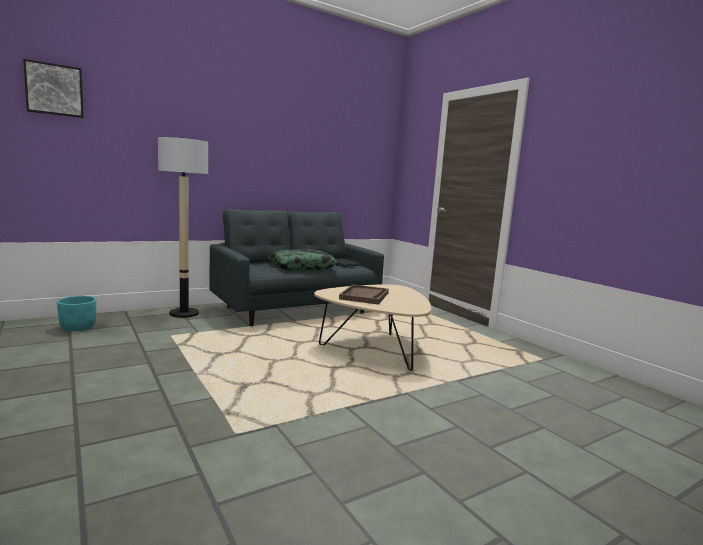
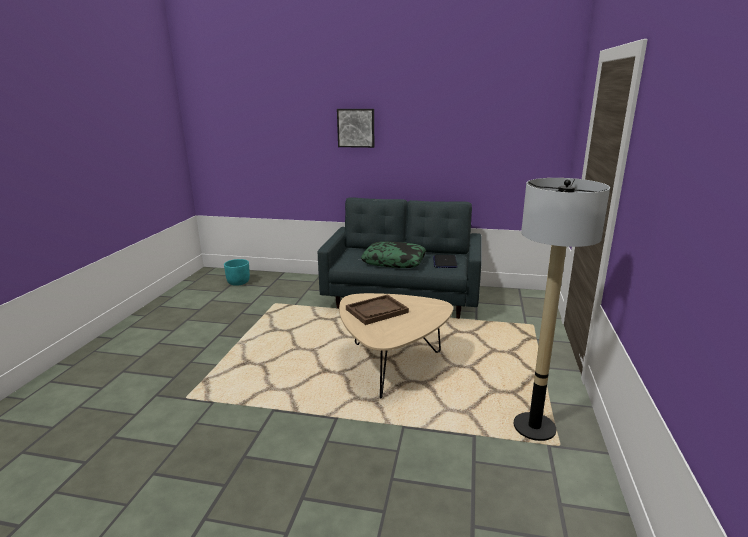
camera: 45 degrees right, 10 degrees up
picture [23,59,84,118] -> picture moved to [337,109,374,148]
floor lamp [158,137,208,318] -> floor lamp moved to [514,178,610,441]

